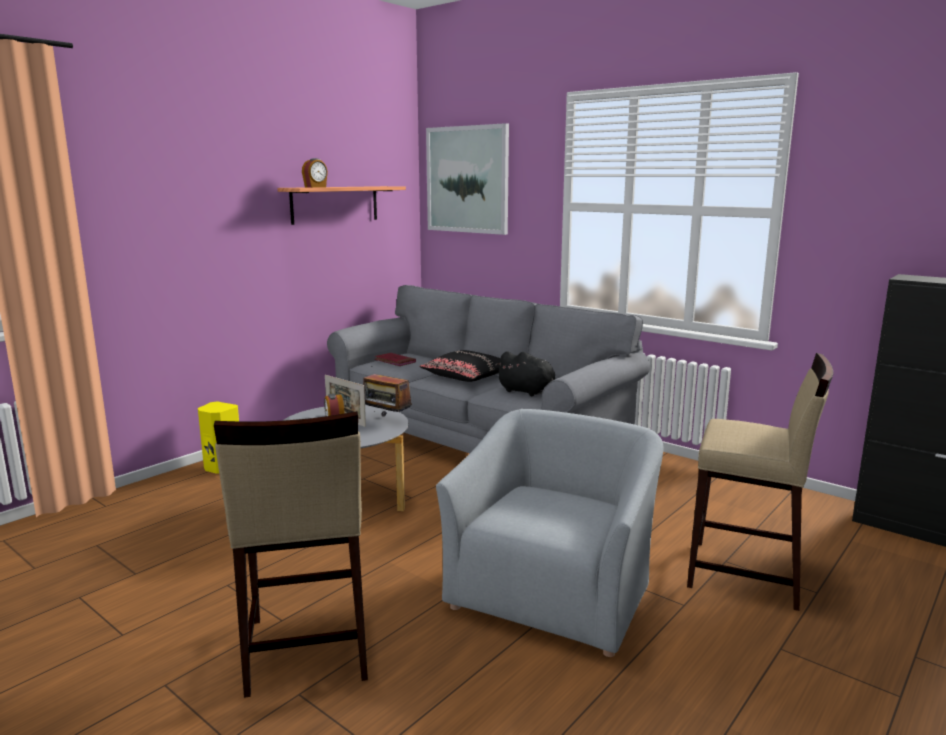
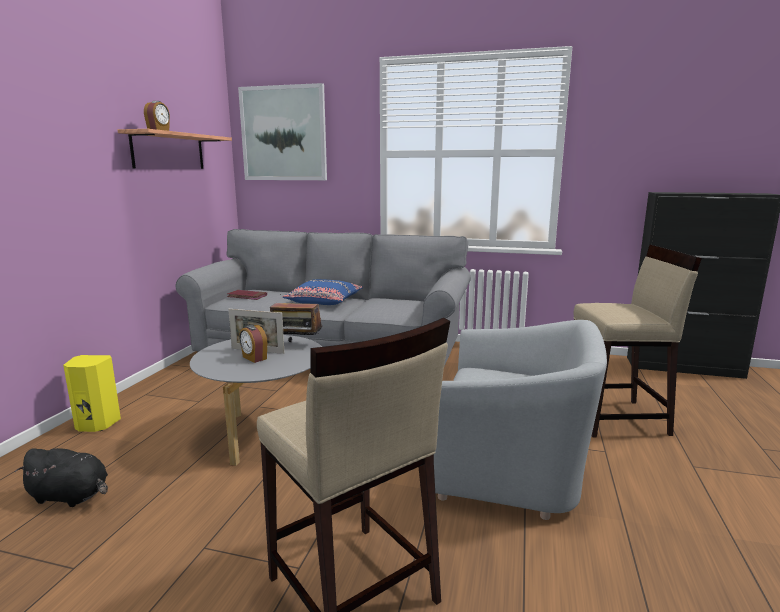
camera: 25 degrees left, 0 degrees up
black pillow [419,350,501,382] -> blue pillow [283,279,363,305]
grey armchair [436,409,663,657] -> grey armchair turned 105 degrees clockwise [434,320,607,520]
black plush toy [496,351,555,396] -> black plush toy moved to [15,448,108,507]

